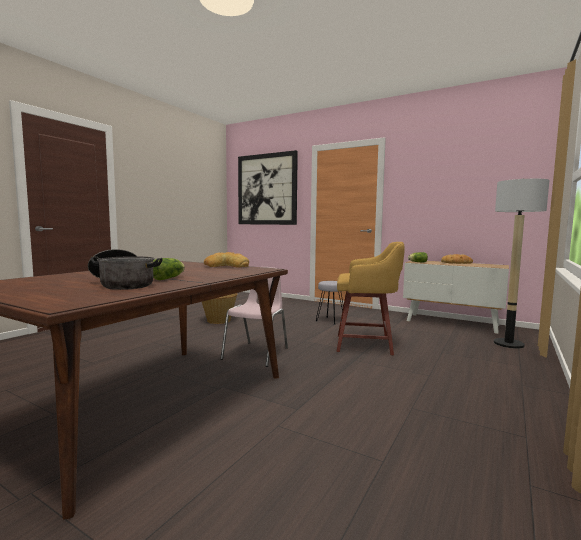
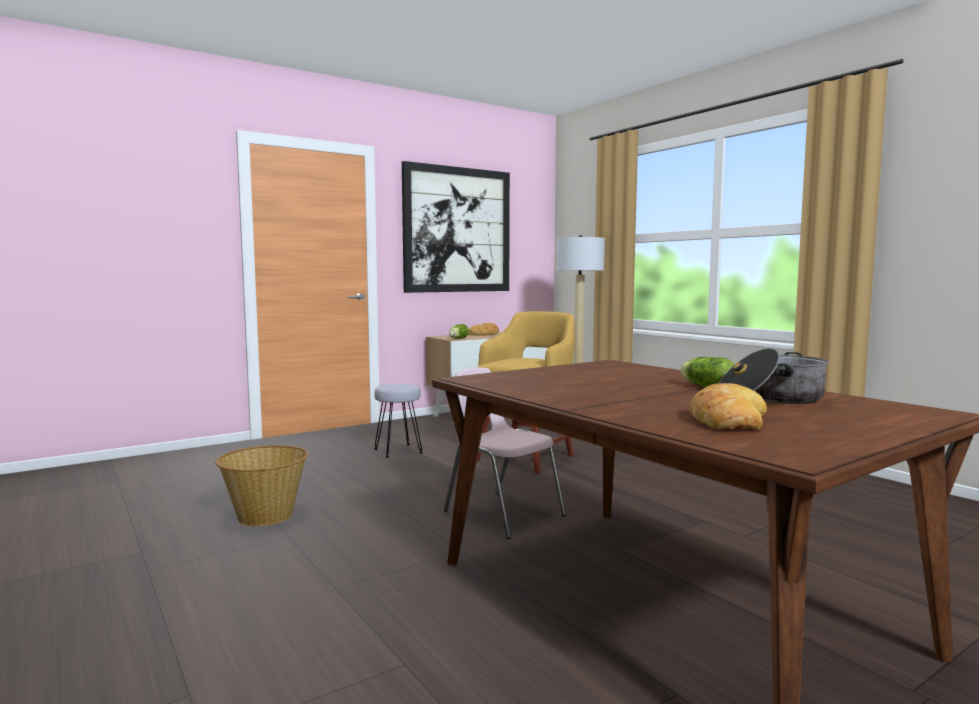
camera: 65 degrees left, 0 degrees up
bread [204,252,249,267] -> bread moved to [690,383,767,429]
picture [238,150,298,225] -> picture moved to [402,161,510,293]

